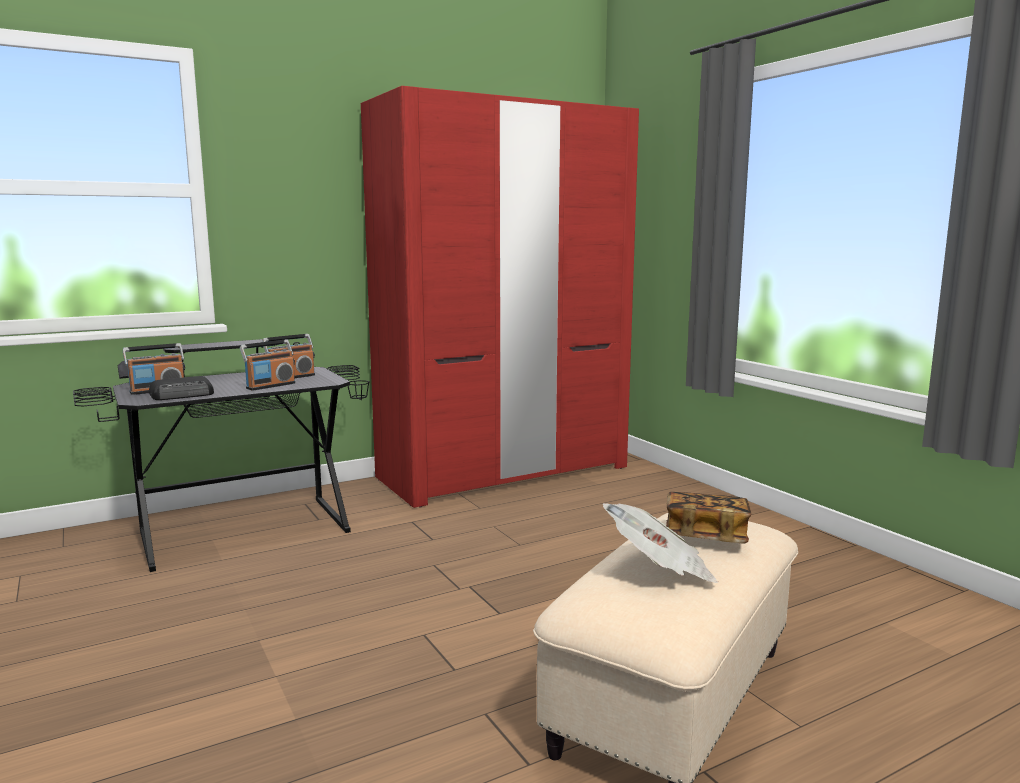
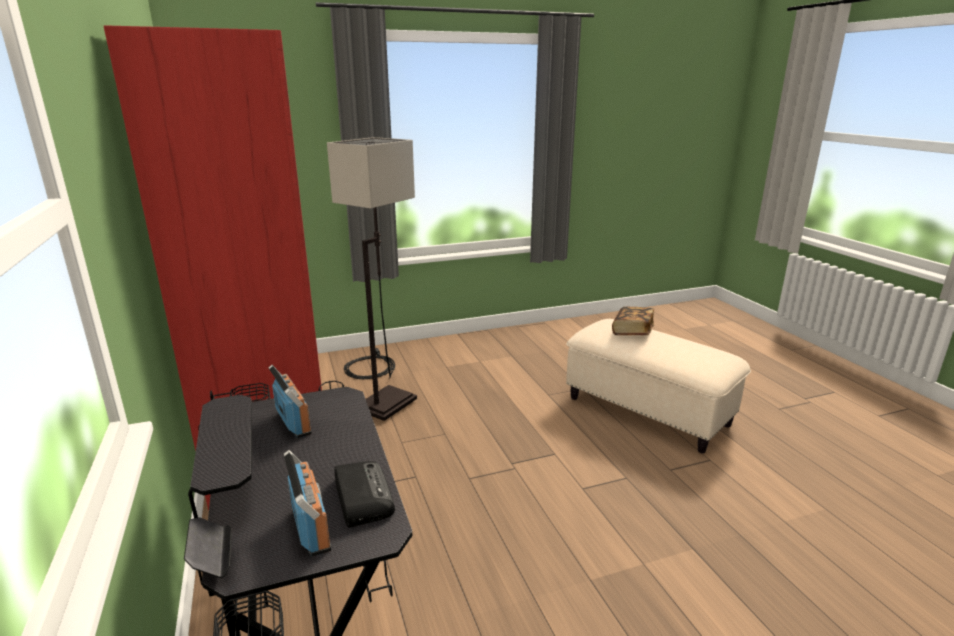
camera: 80 degrees left, 10 degrees up
radio [240,340,296,391] -> none
newspaper [603,503,718,583] -> none
none -> floor lamp [327,137,417,421]

